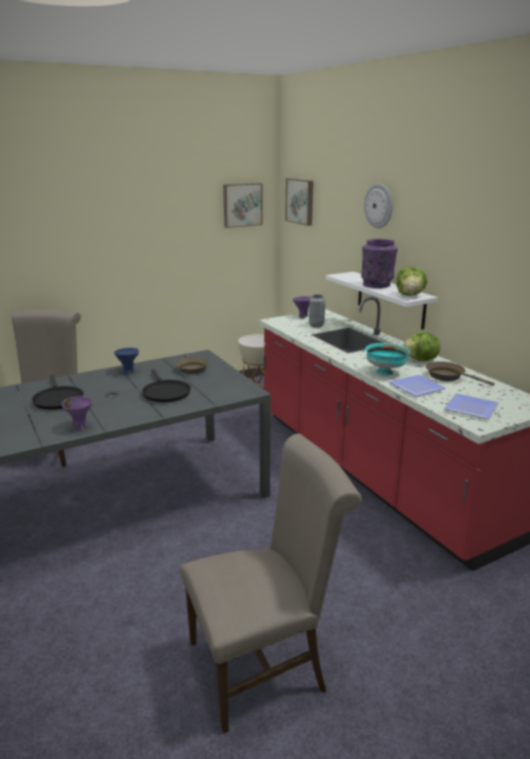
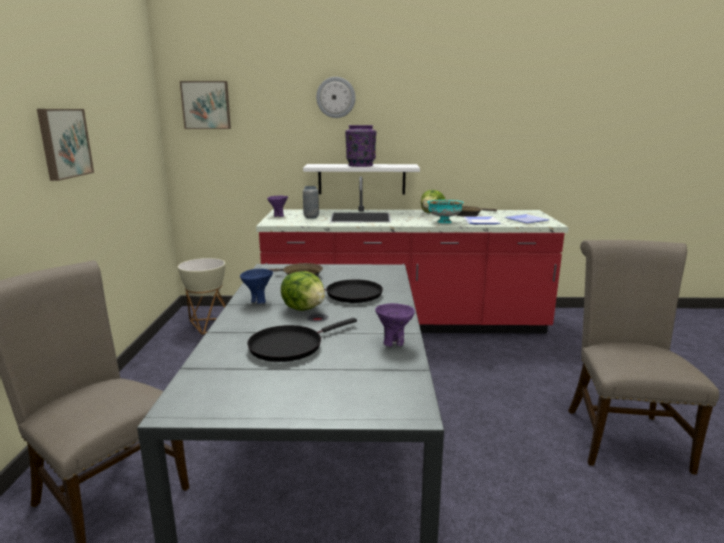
camera: 60 degrees left, 5 degrees down
black frying pan [32,375,84,410] -> black frying pan turned 135 degrees clockwise [247,318,357,362]
picture [223,183,263,228] -> picture moved to [37,109,94,181]
lettuce [396,267,427,296] -> lettuce moved to [281,271,325,311]

